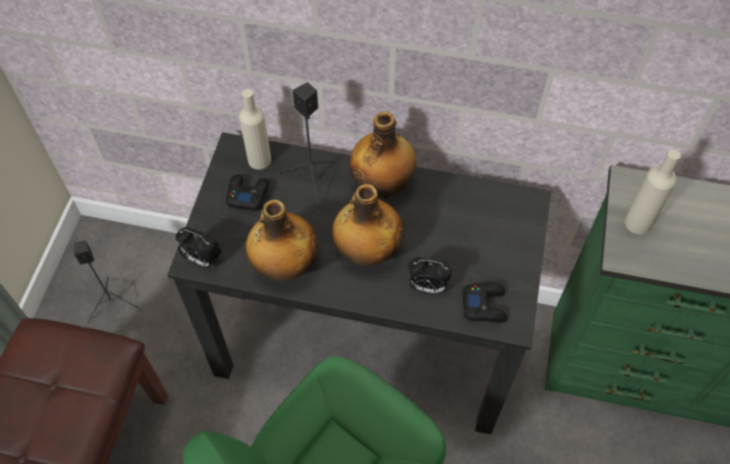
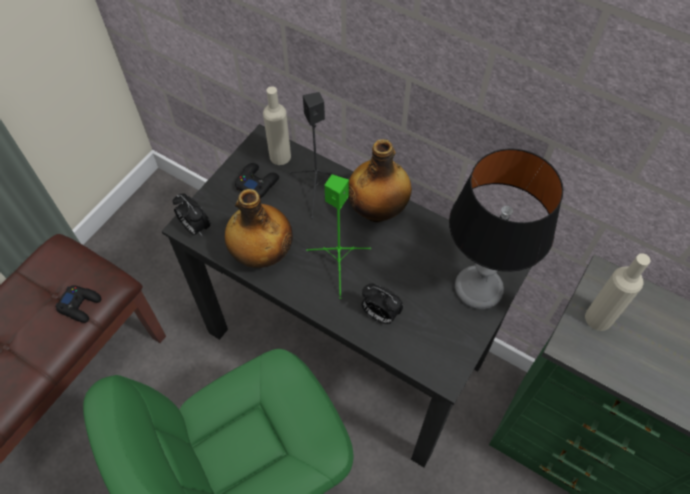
camera: 20 degrees right, 0 degrees up
black speaker [74,240,140,323] -> none
bottle [332,184,404,266] -> green speaker [306,174,371,299]
black game controller [462,283,508,323] -> black game controller moved to [55,285,101,323]
none -> table lamp [449,149,563,309]

